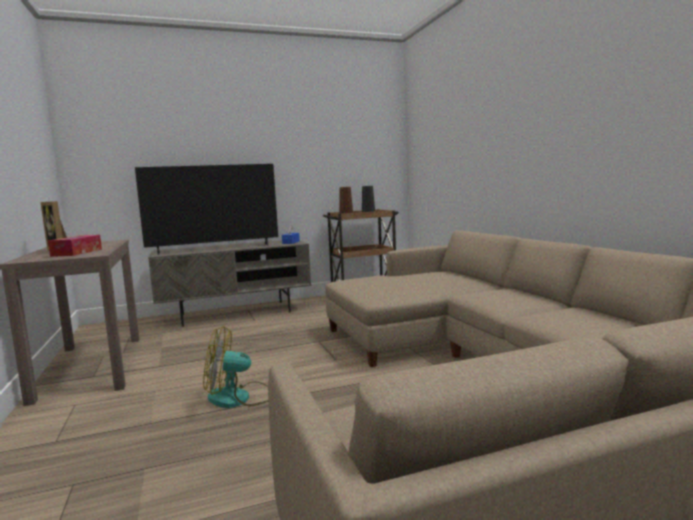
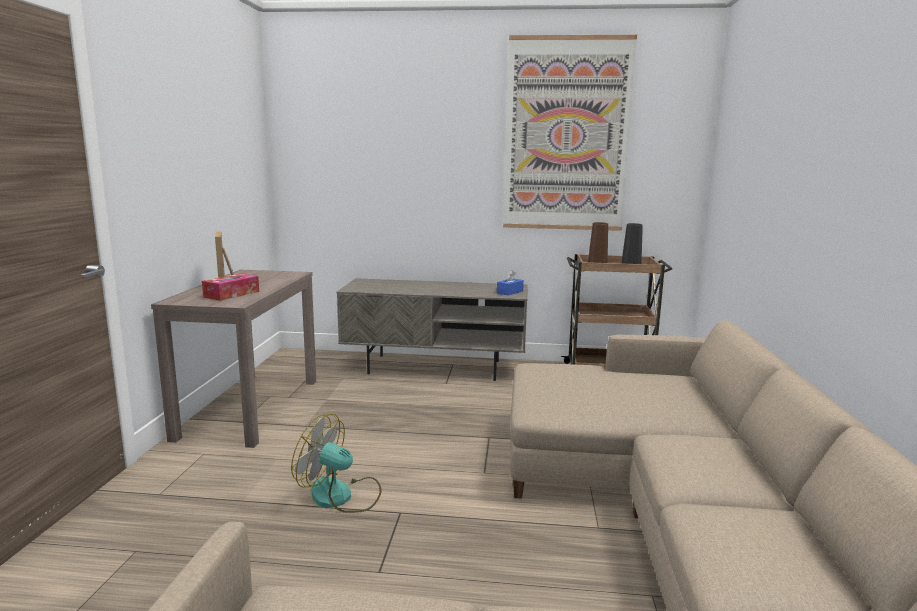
camera: 25 degrees right, 5 degrees up
television [135,164,278,255] -> none
none -> picture [503,35,637,231]

